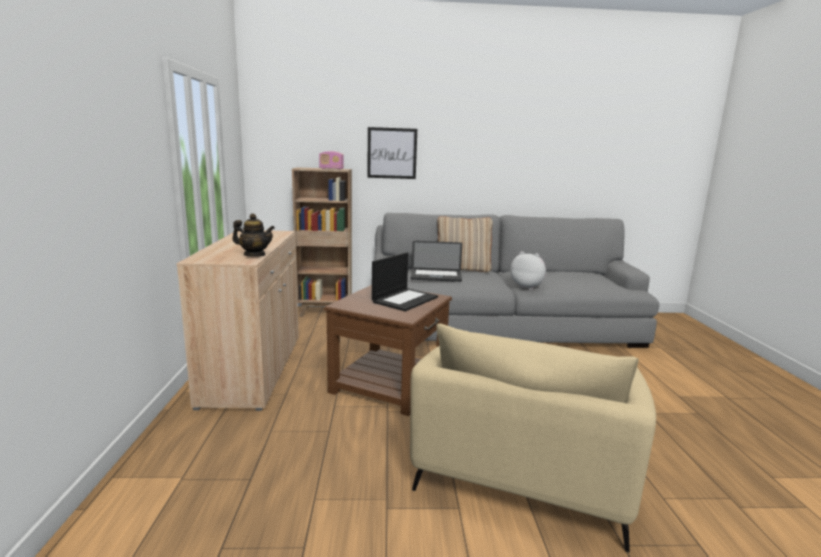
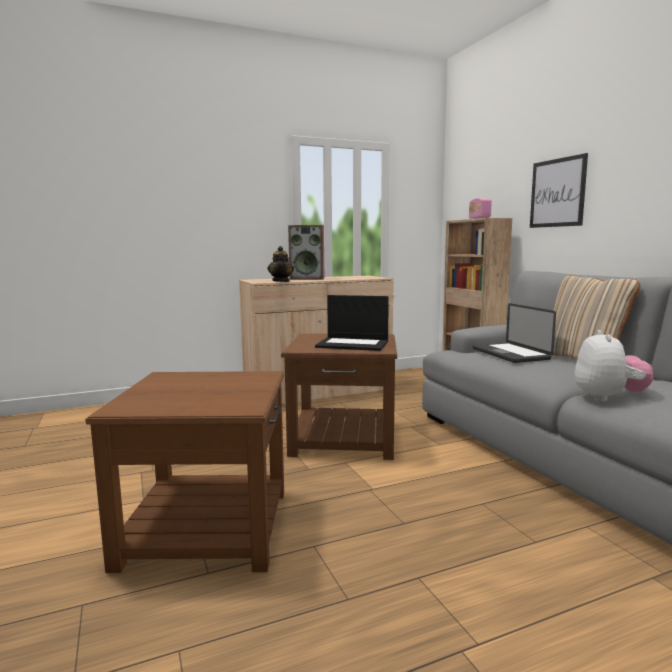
camera: 70 degrees right, 5 degrees down
beige armchair [410,323,656,553] -> brown side table [85,371,284,573]
none -> speaker [288,225,324,280]

